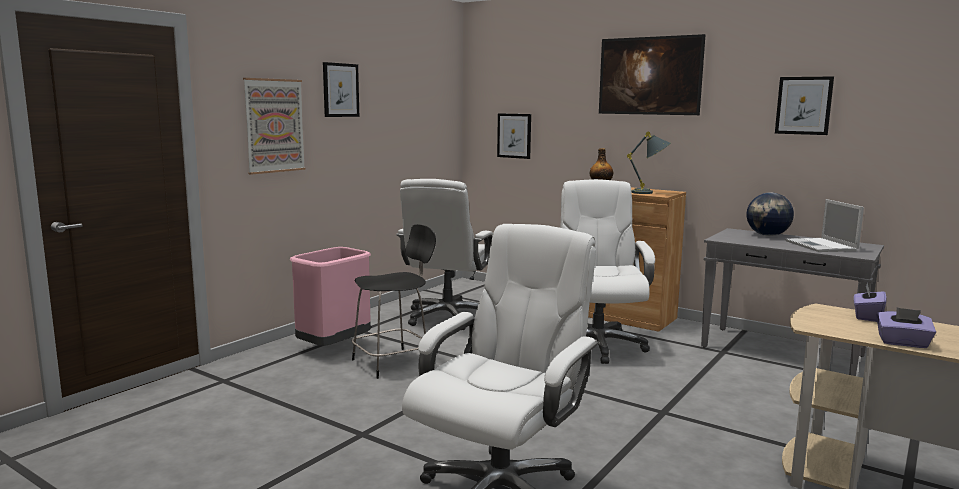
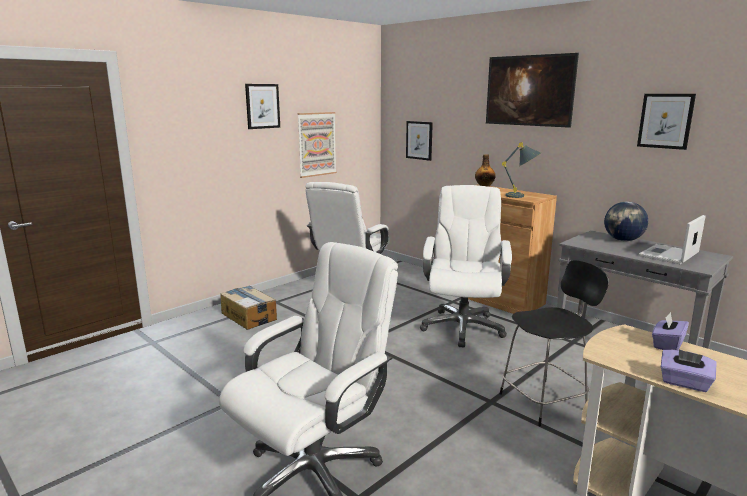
camera: 10 degrees right, 5 degrees up
picture [243,78,306,175] -> picture moved to [297,112,337,178]
pink trash can [290,247,371,346] -> cardboard box [221,285,277,330]
black chair [351,224,436,379] -> black chair moved to [500,260,609,426]
laptop [785,199,864,252] -> laptop turned 45 degrees clockwise [639,215,706,264]

